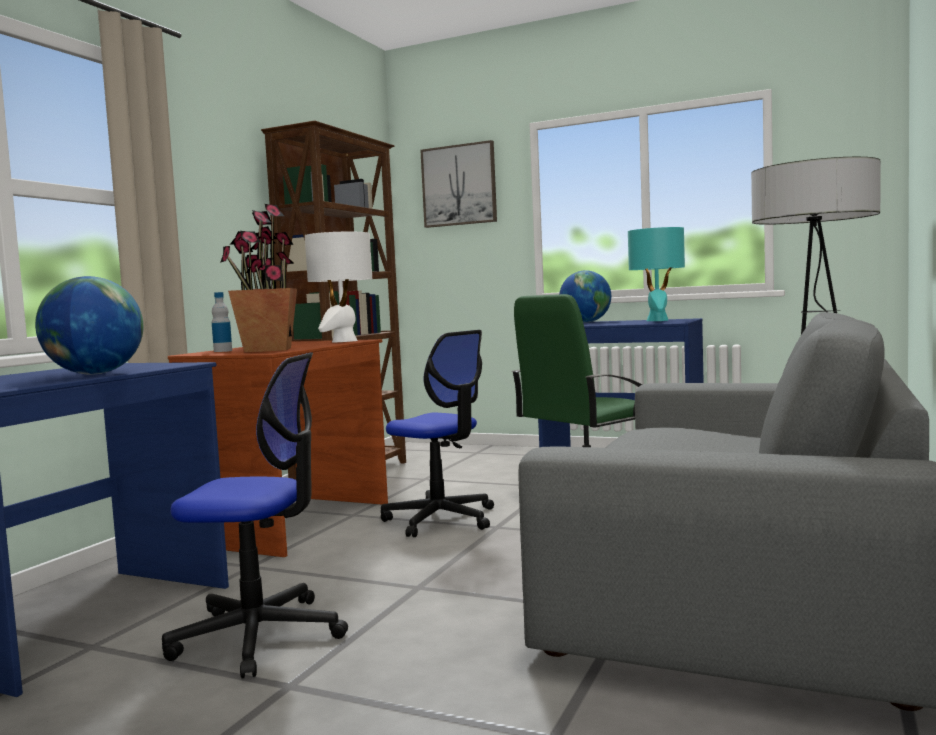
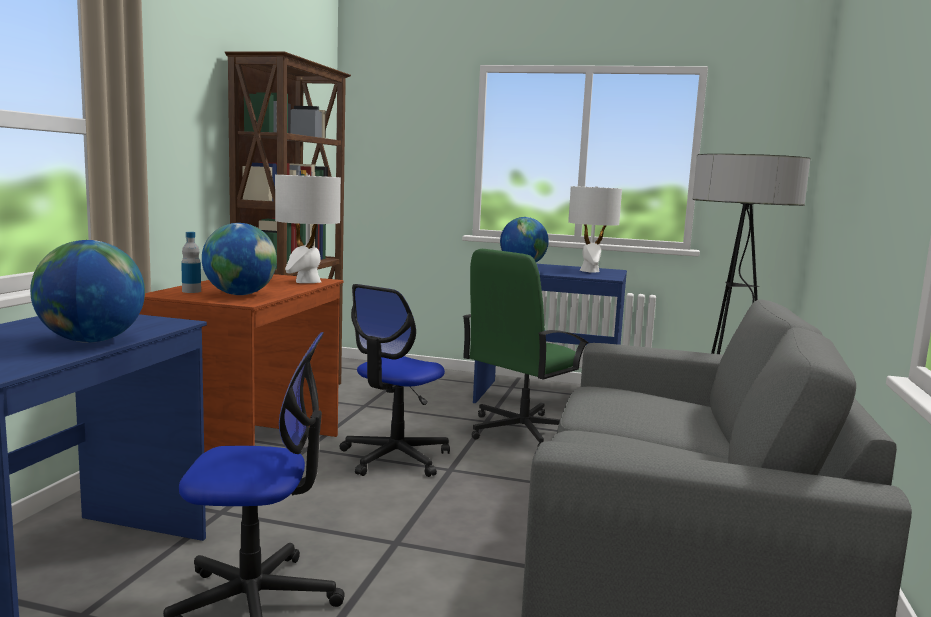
camera: 10 degrees left, 5 degrees up
potted plant [221,204,297,353] -> globe [202,223,277,295]
office chair [381,330,494,537] -> office chair turned 90 degrees clockwise [340,284,450,477]
picture [420,140,497,228] -> none
turquoise table lamp [628,227,685,321] -> white table lamp [568,186,622,273]

